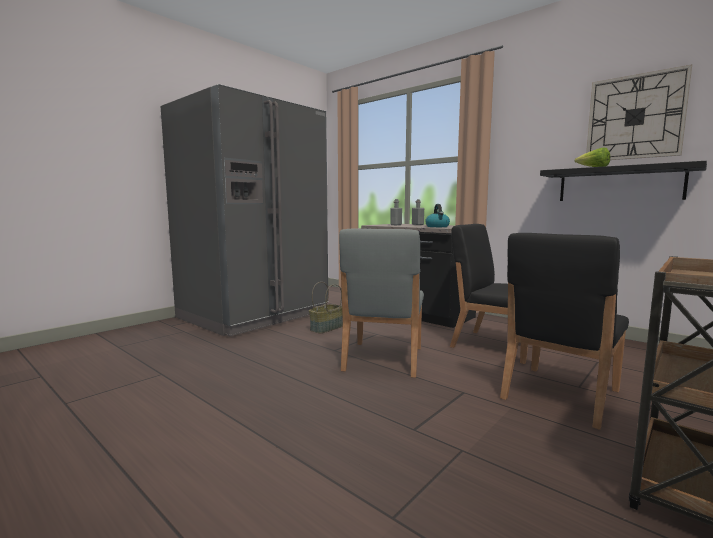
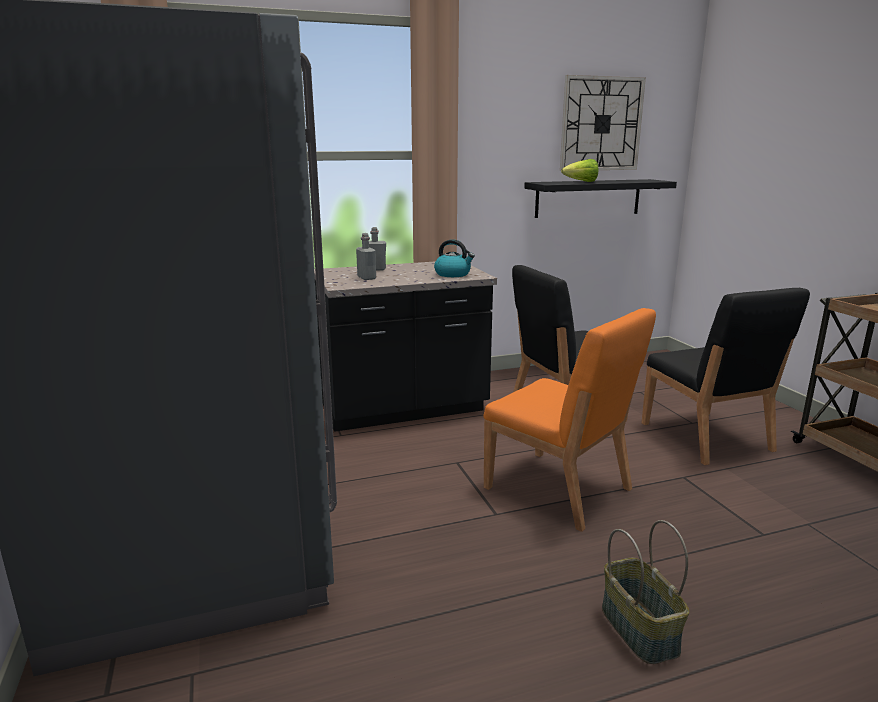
camera: 60 degrees left, 10 degrees up
basket [309,282,343,333] -> basket moved to [602,520,689,664]
grey chair [339,229,424,378] -> orange chair [483,308,656,532]

